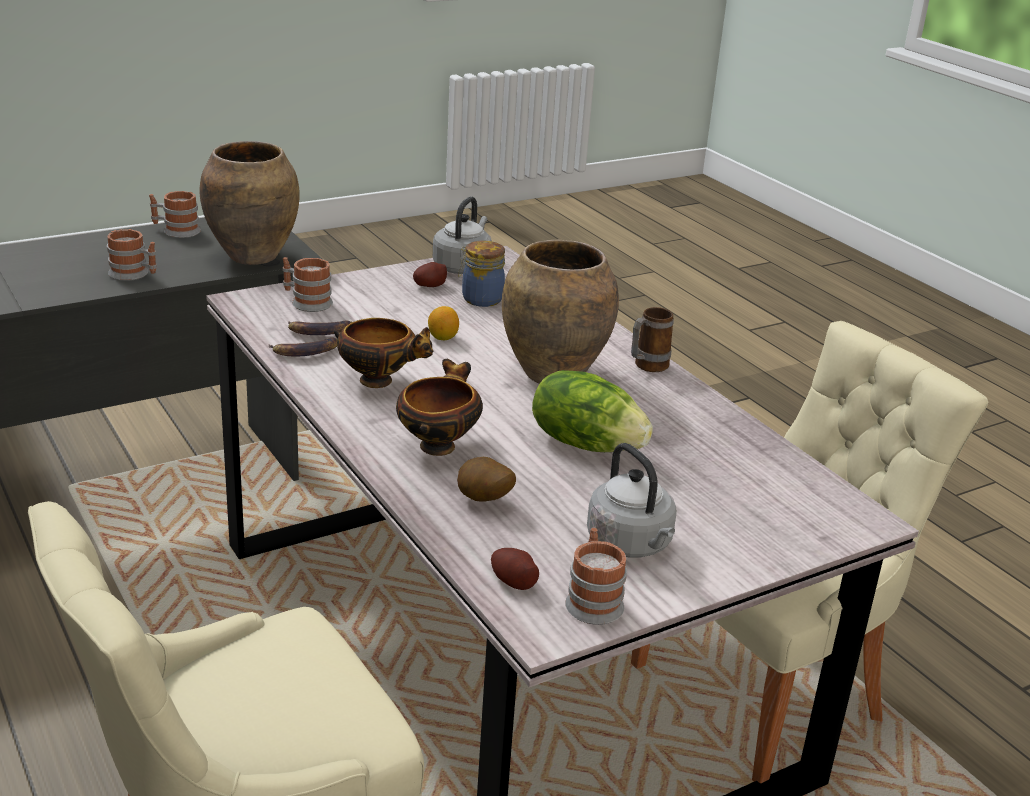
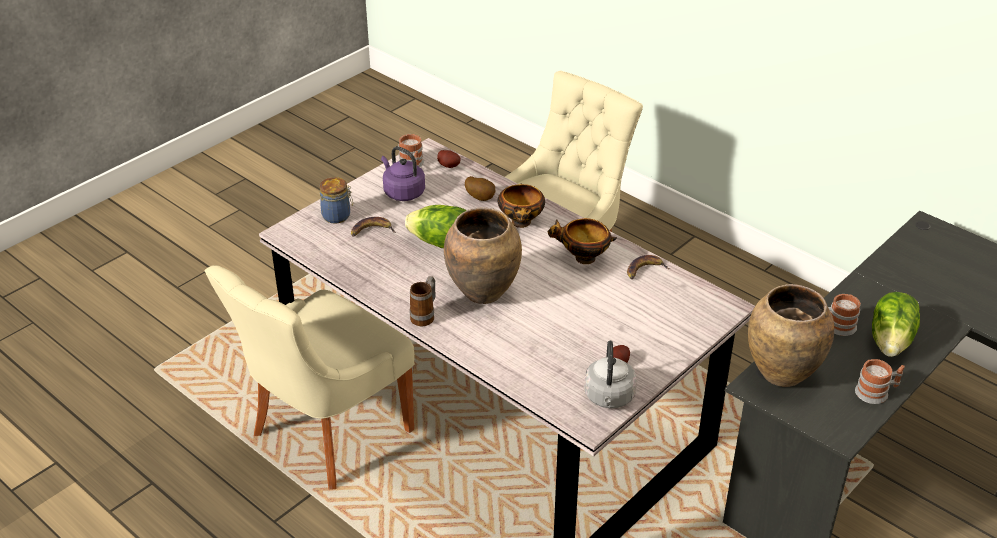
camera: 165 degrees right, 10 degrees up
mug [283,257,333,312] -> none
banana [288,321,352,335] -> banana moved to [351,217,396,237]
lemon [428,306,459,340] -> none
jar [458,241,505,307] -> jar moved to [320,177,353,224]
grey kettle [587,443,677,558] -> purple kettle [381,146,425,201]
none -> lettuce [872,292,920,357]

